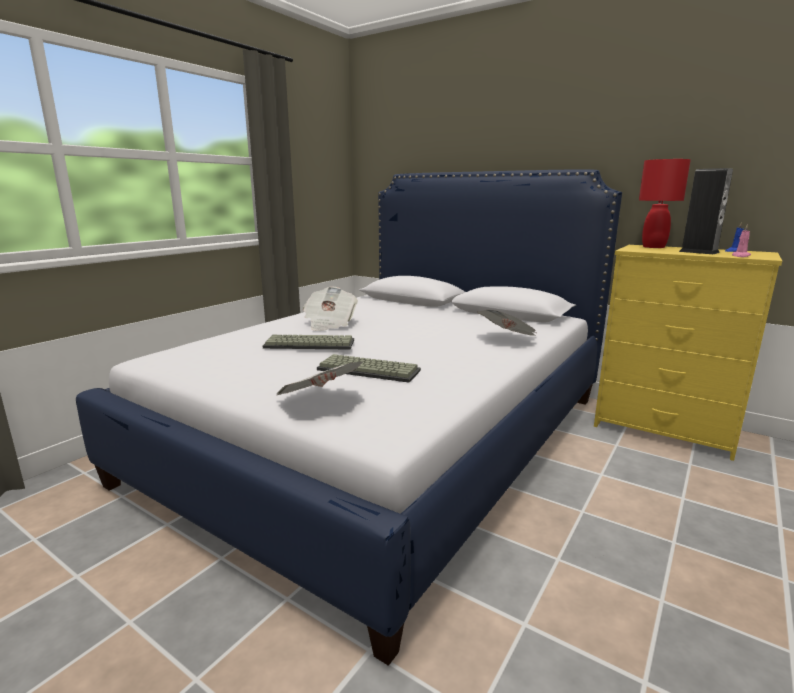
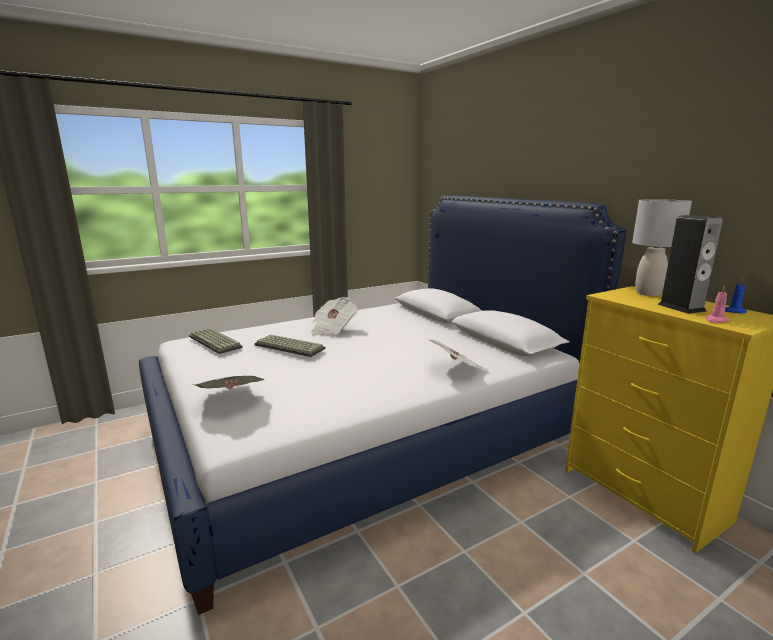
camera: 25 degrees right, 0 degrees up
keyboard [317,354,421,383] -> keyboard moved to [189,328,243,354]
red table lamp [639,159,691,248] -> grey table lamp [632,199,692,296]

